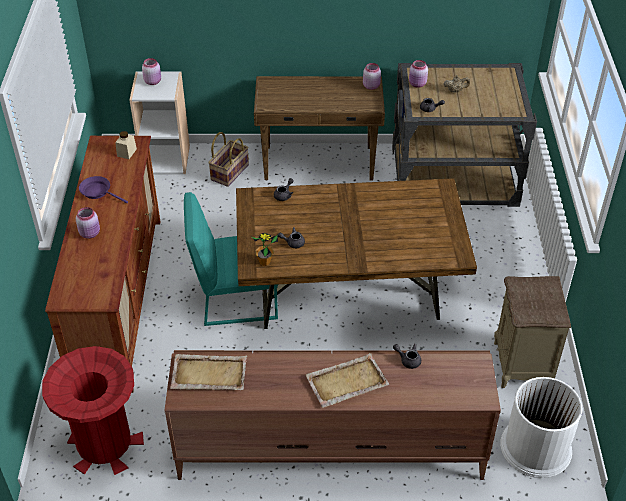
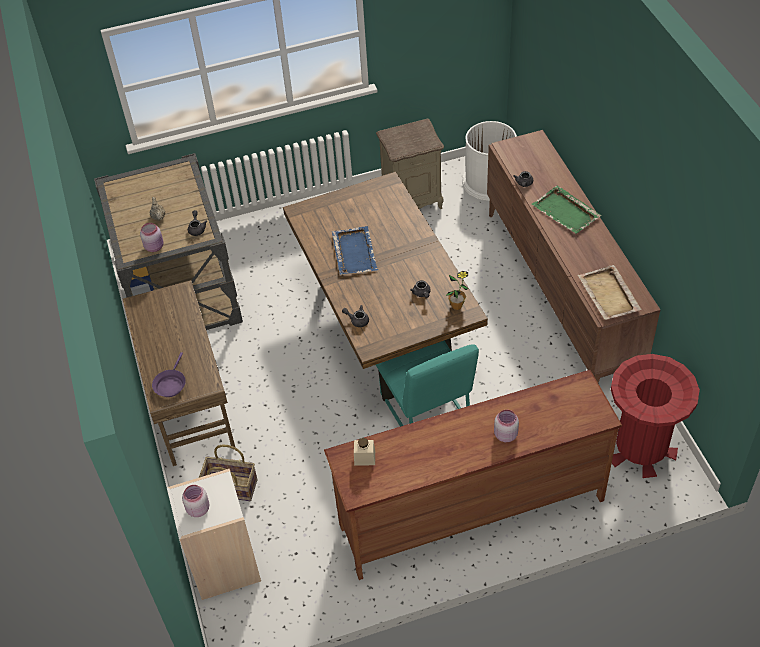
camera: 105 degrees left, 5 degrees up
purple frying pan [79,176,128,203] -> purple frying pan moved to [152,352,186,397]
beige tray [305,353,389,408] -> green tray [532,186,601,234]
pink jar [363,63,381,90] -> none
none -> blue tray [332,226,378,275]

